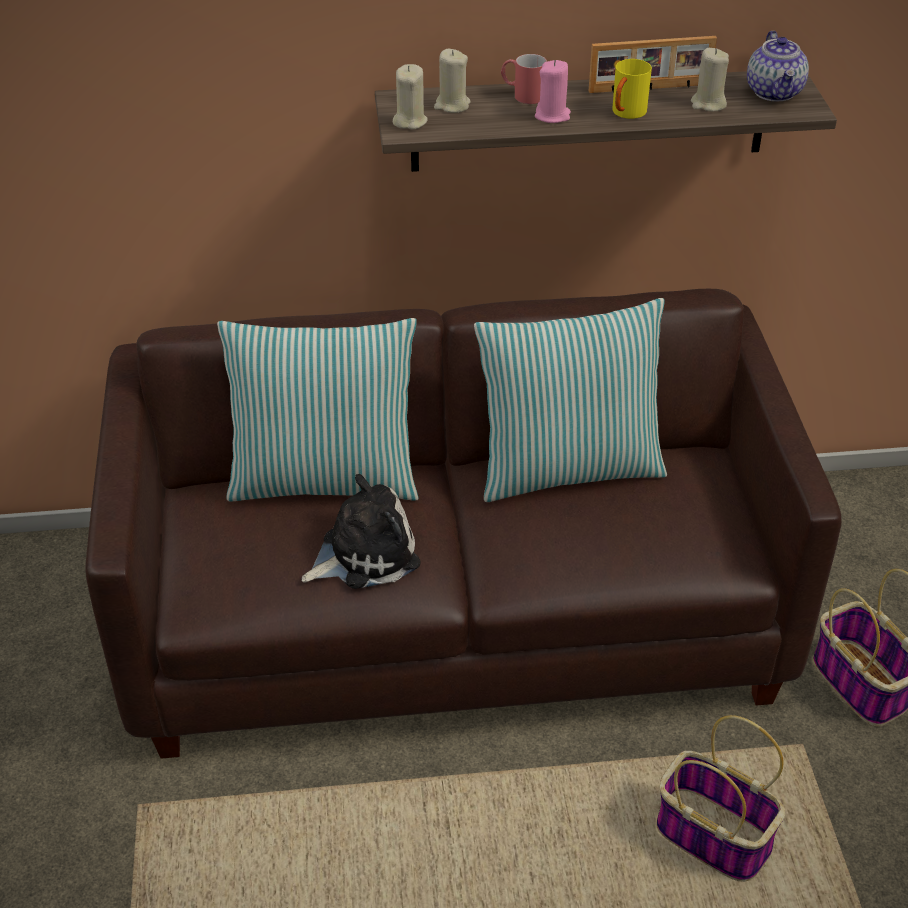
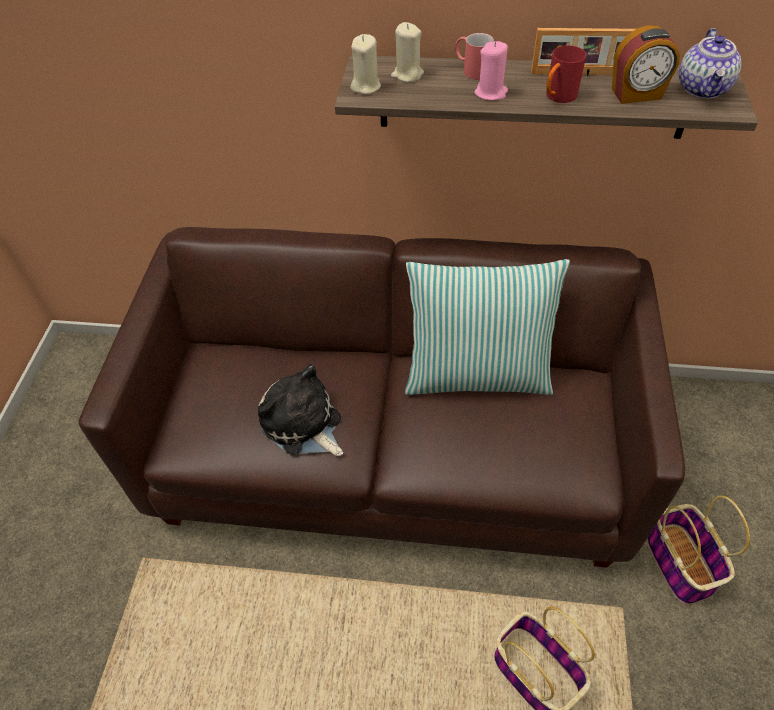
camera: 15 degrees right, 10 degrees up
pillow [217,318,419,502] -> none
plush toy [301,474,421,589] -> plush toy turned 120 degrees counterclockwise [258,365,343,456]
yellow mug [613,59,652,119] -> red mug [546,45,586,103]
beige candle [691,48,729,112] -> alarm clock [612,25,680,104]

